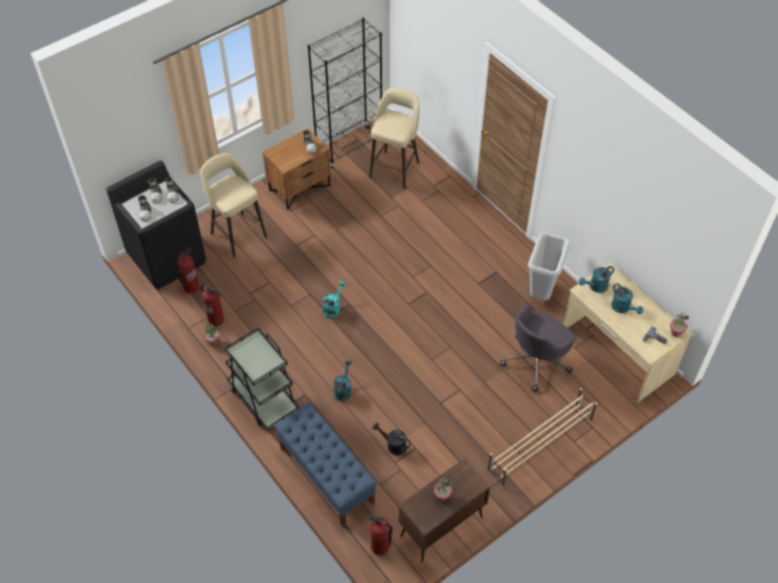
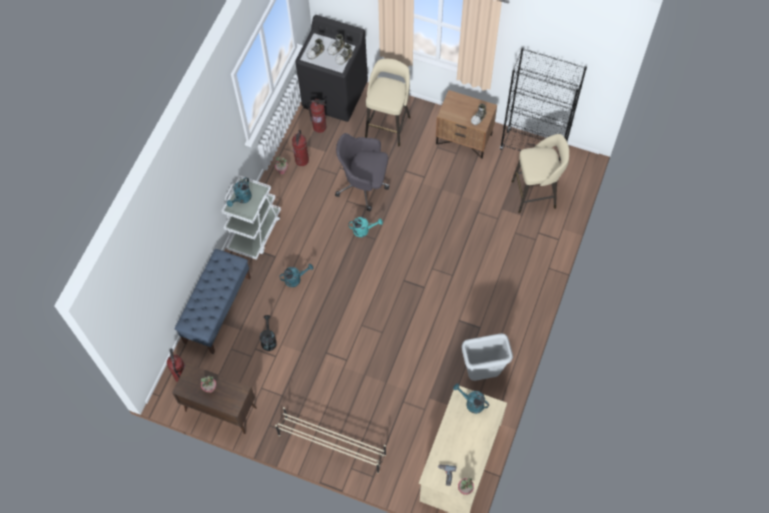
camera: 60 degrees right, 10 degrees up
black cart [224,327,299,431] -> white cart [222,176,281,260]
grey office chair [500,304,577,392] -> grey office chair moved to [335,133,389,211]
turquoise watering can [611,283,643,314] -> turquoise watering can moved to [227,177,252,207]

